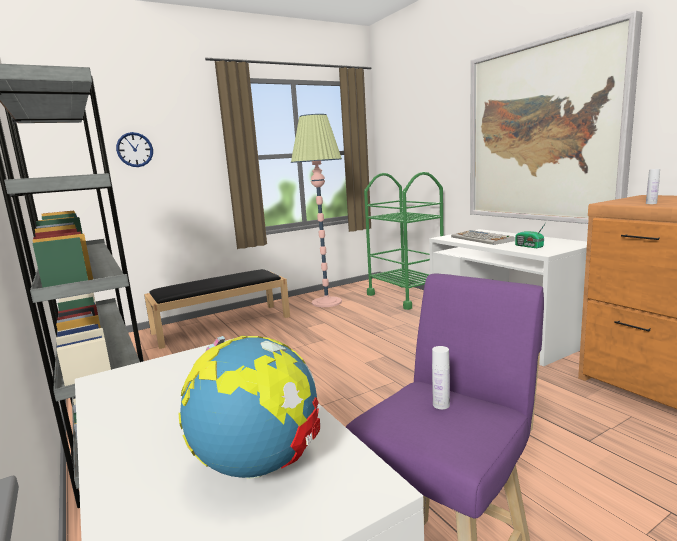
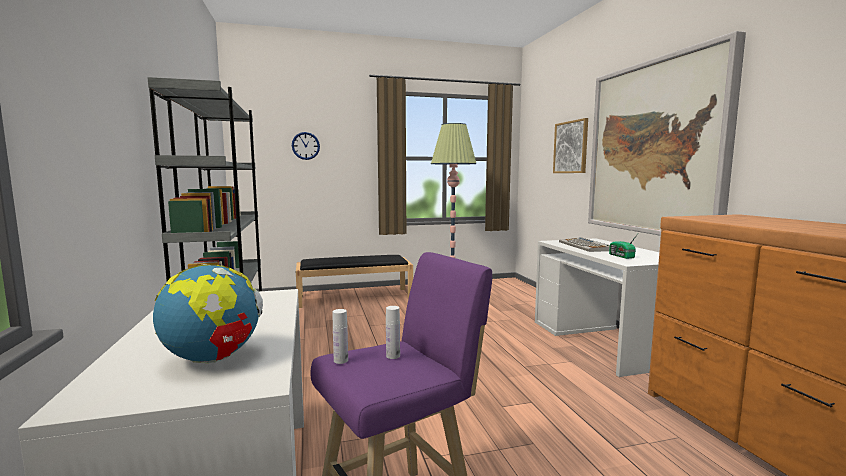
camera: 15 degrees right, 5 degrees down
green cart [364,172,443,310] -> none
white bottle [646,169,660,204] -> white bottle moved to [333,309,348,364]
none -> picture [553,118,588,173]

